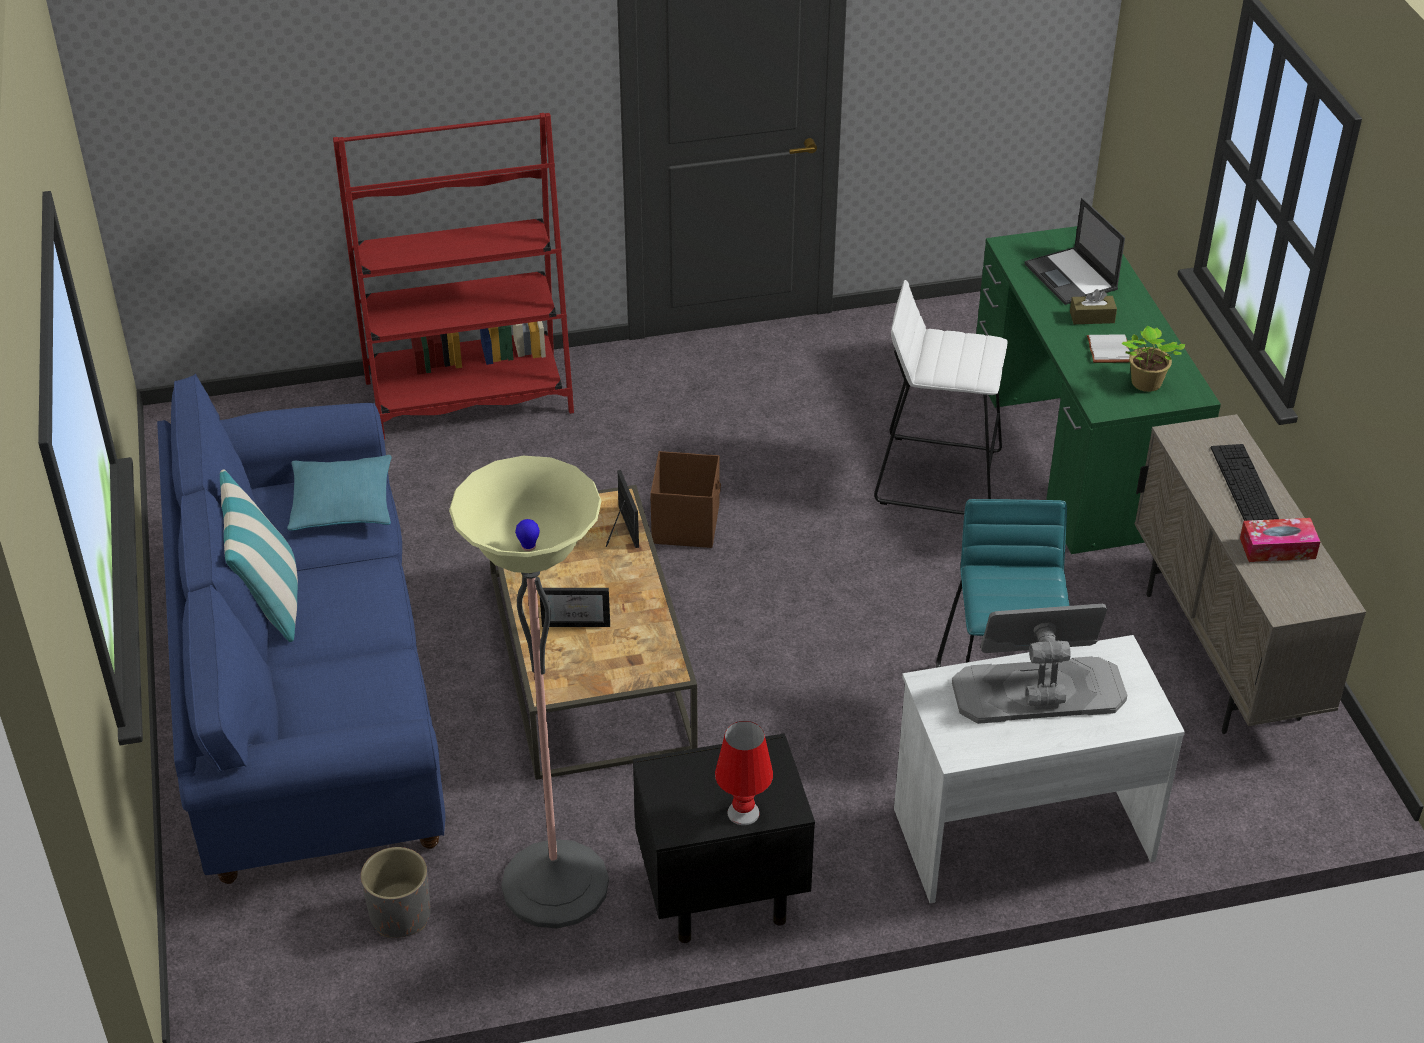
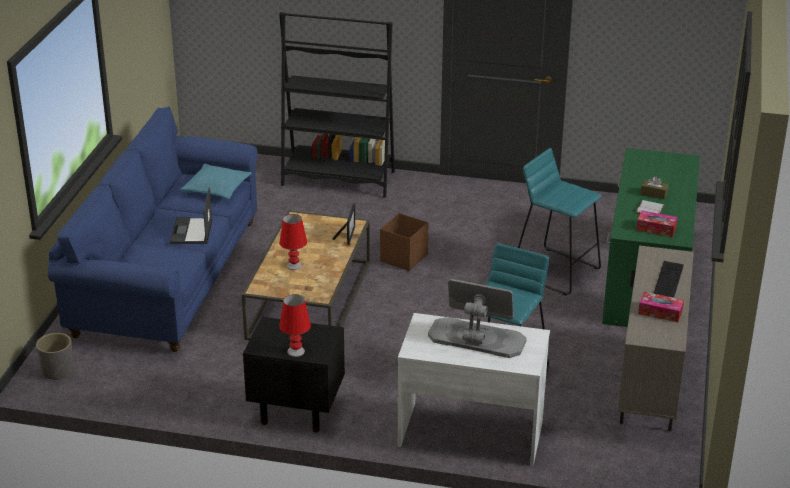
camera: 25 degrees right, 10 degrees down
pillow [220,469,298,642] -> none
red bookcase [333,113,574,440] -> black bookcase [279,12,395,198]
grey planter [361,847,431,938] -> grey planter moved to [36,333,74,380]
floor lamp [449,456,609,929] -> none
picture frame [540,588,610,627] -> red table lamp [279,214,307,270]
white stool [874,280,1008,515] -> turquoise stool [518,148,602,295]
laptop [1025,198,1125,305] -> laptop moved to [170,187,213,244]
potted plant [1122,326,1185,392] -> tissue box [637,211,678,237]

